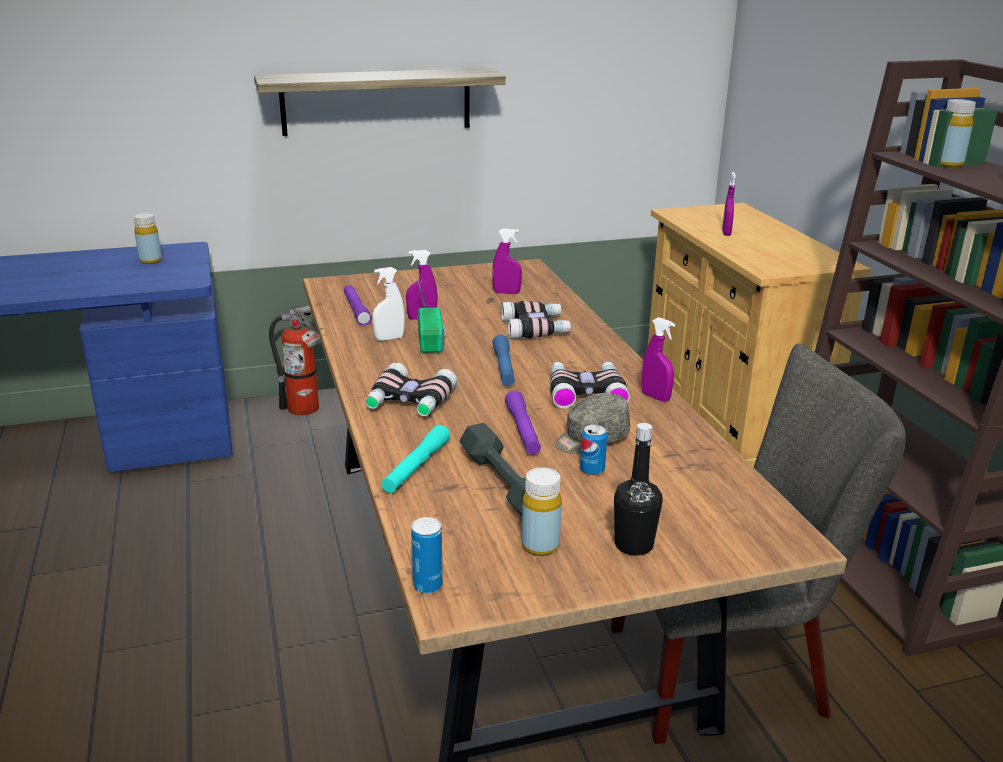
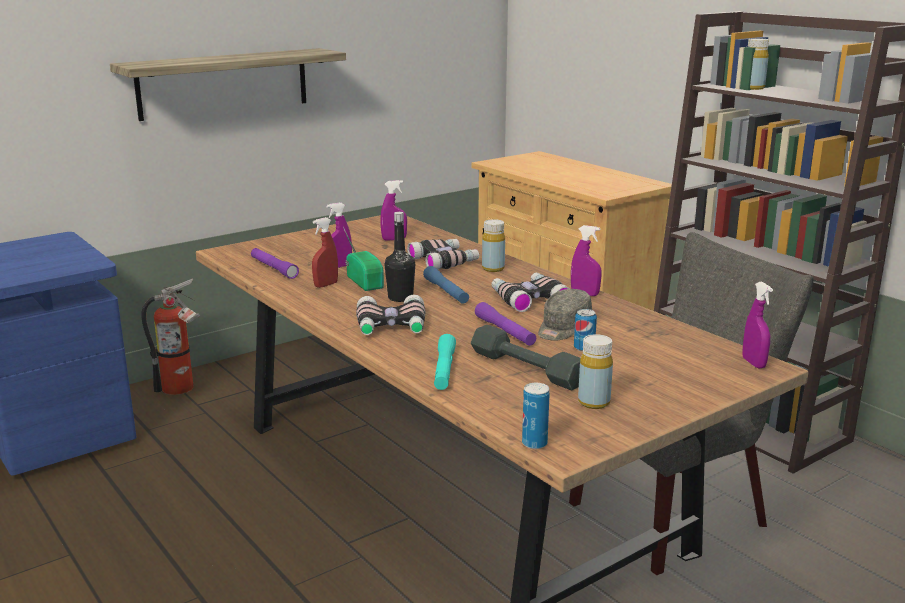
camera: 20 degrees left, 5 degrees down
yellow bottle [134,213,162,264] -> yellow bottle moved to [482,219,505,272]
white spray bottle [373,267,405,341] -> red spray bottle [312,217,338,288]
black bottle [614,423,662,556] -> black bottle moved to [384,212,415,302]
purple spray bottle [722,172,736,236] -> purple spray bottle moved to [743,282,773,368]

